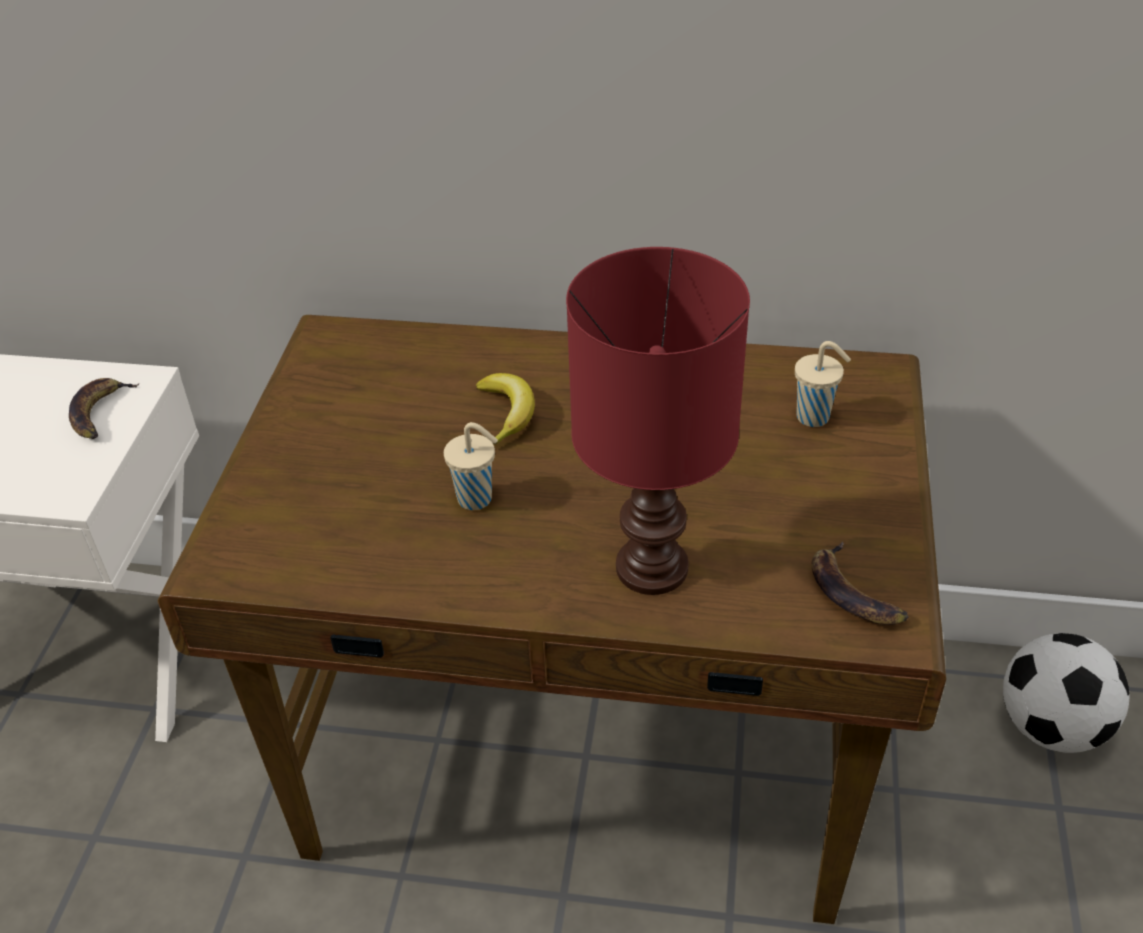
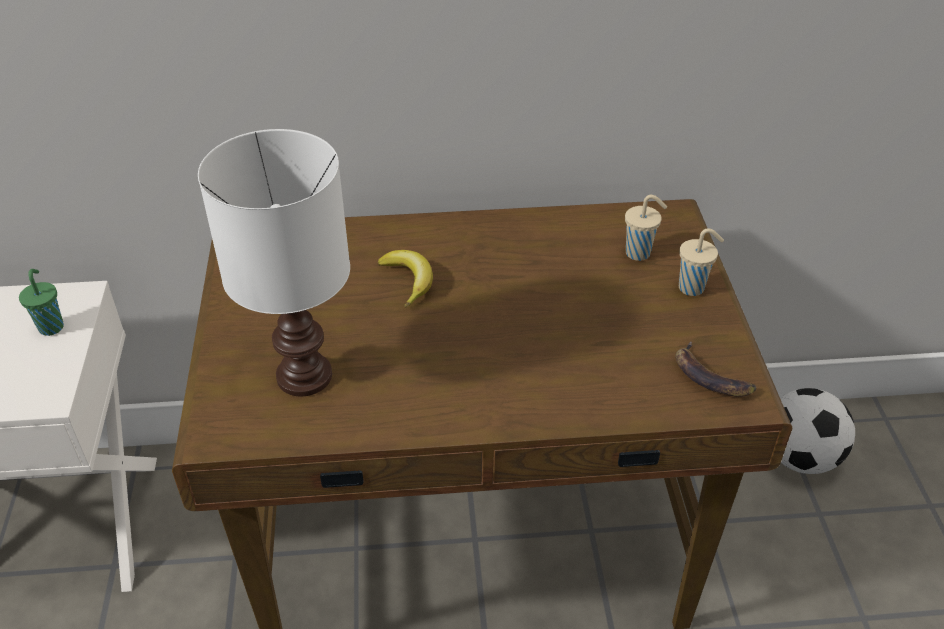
camera: 15 degrees left, 0 degrees up
banana [69,378,140,439] -> green cup [19,269,64,336]
beige cup [444,422,498,510] -> beige cup moved to [679,228,724,296]
red table lamp [566,247,750,595] -> none
none -> white table lamp [198,129,350,396]

